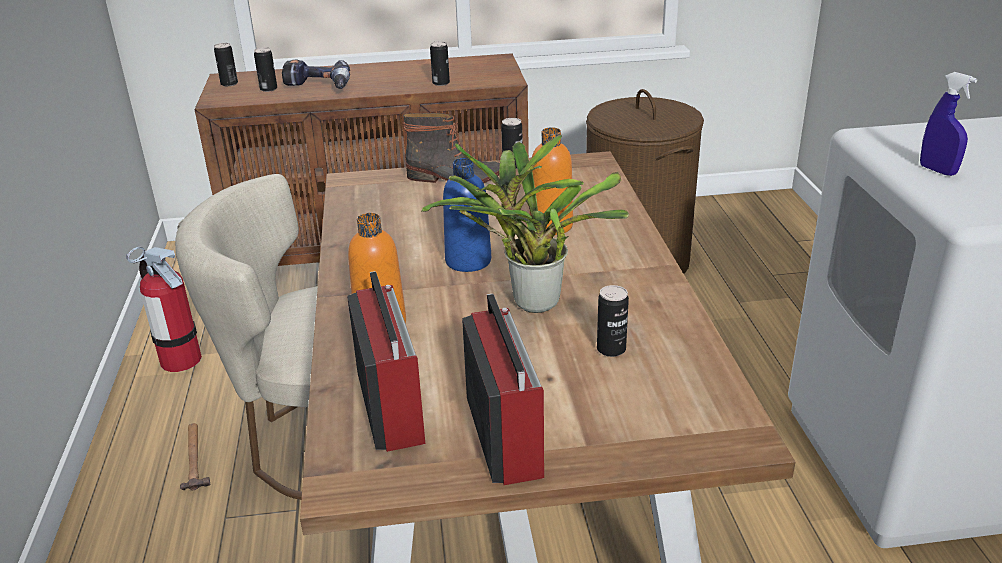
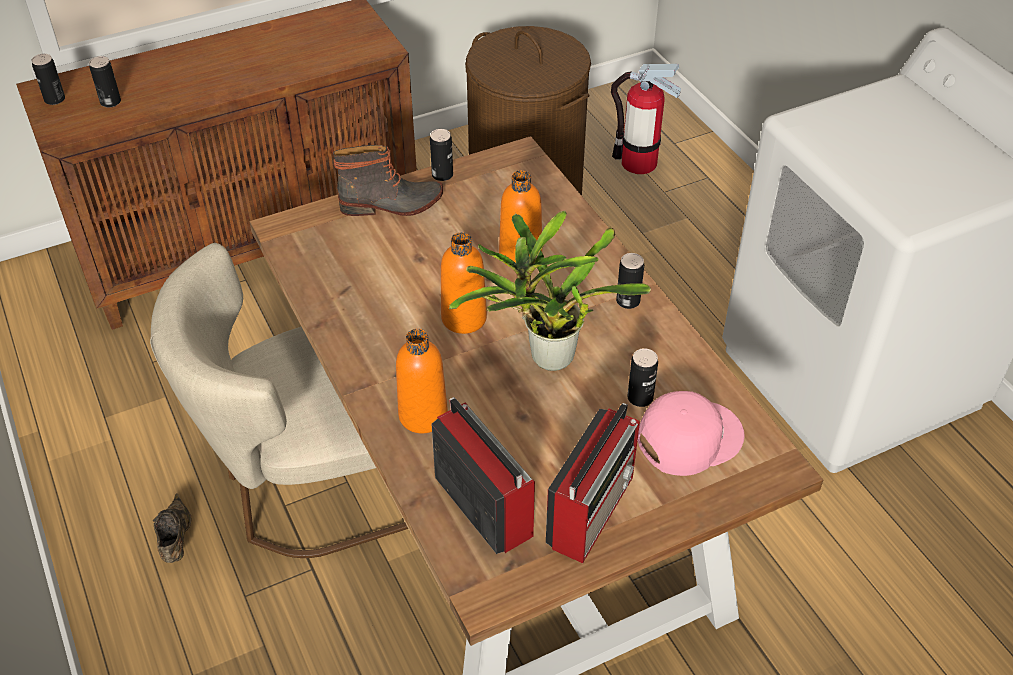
camera: 20 degrees left, 15 degrees up
fire extinguisher [126,247,202,372] -> fire extinguisher moved to [611,64,681,174]
hammer [180,423,210,490] -> brown shoe [153,493,191,563]
power drill [282,60,350,89] -> none
can [430,41,450,86] -> can moved to [616,253,644,309]
blue bottle [443,158,491,272] -> orange bottle [441,232,487,334]
radio [462,294,544,485] -> radio turned 60 degrees clockwise [546,403,640,563]
blue spray bottle [920,72,977,176] -> none
none -> pink cap [637,391,745,476]

